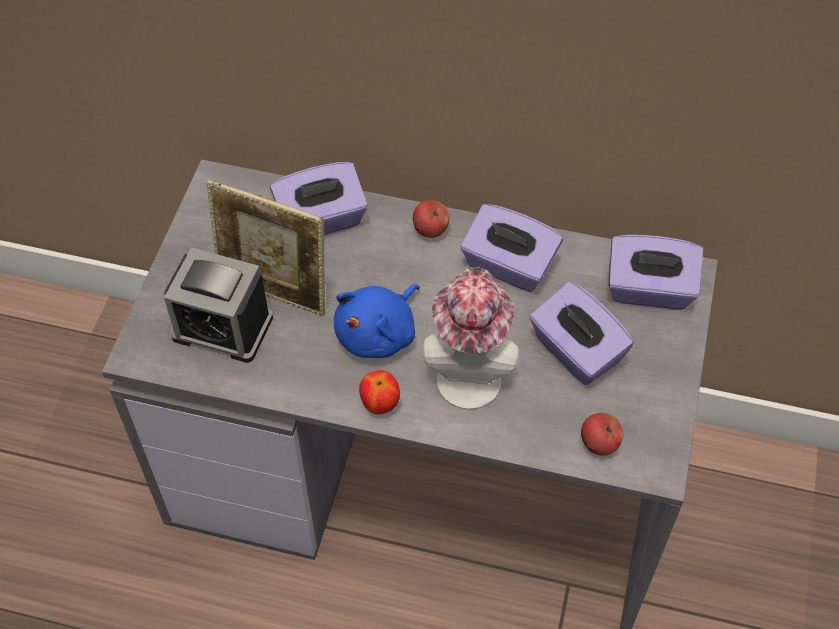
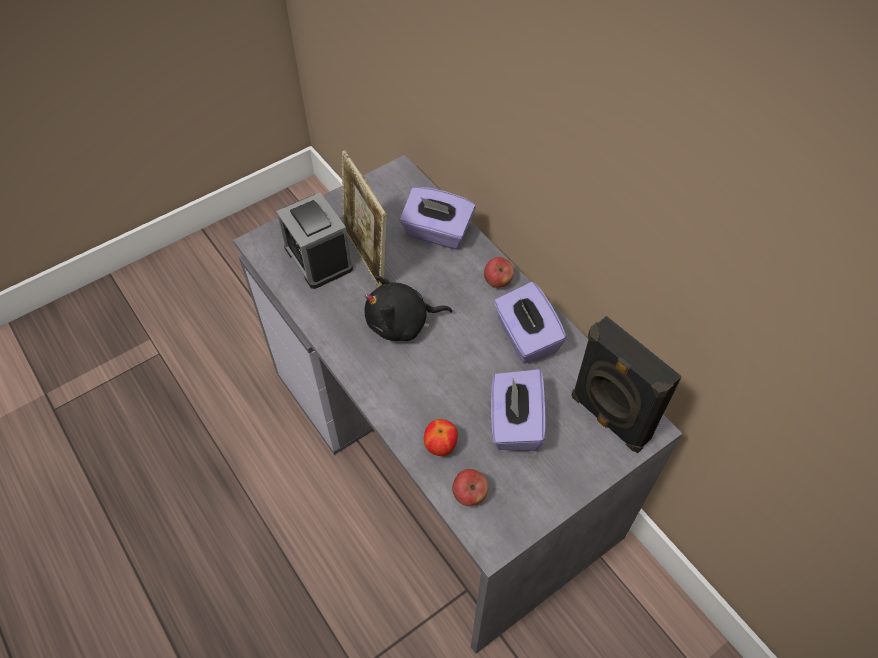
camera: 40 degrees right, 0 degrees up
blue plush toy [334,284,420,358] -> black plush toy [365,275,452,341]
apple [359,370,400,414] -> apple moved to [424,419,458,456]
hat [423,267,519,410] -> none
purple tissue box [608,235,703,310] -> black speaker [572,316,682,453]

